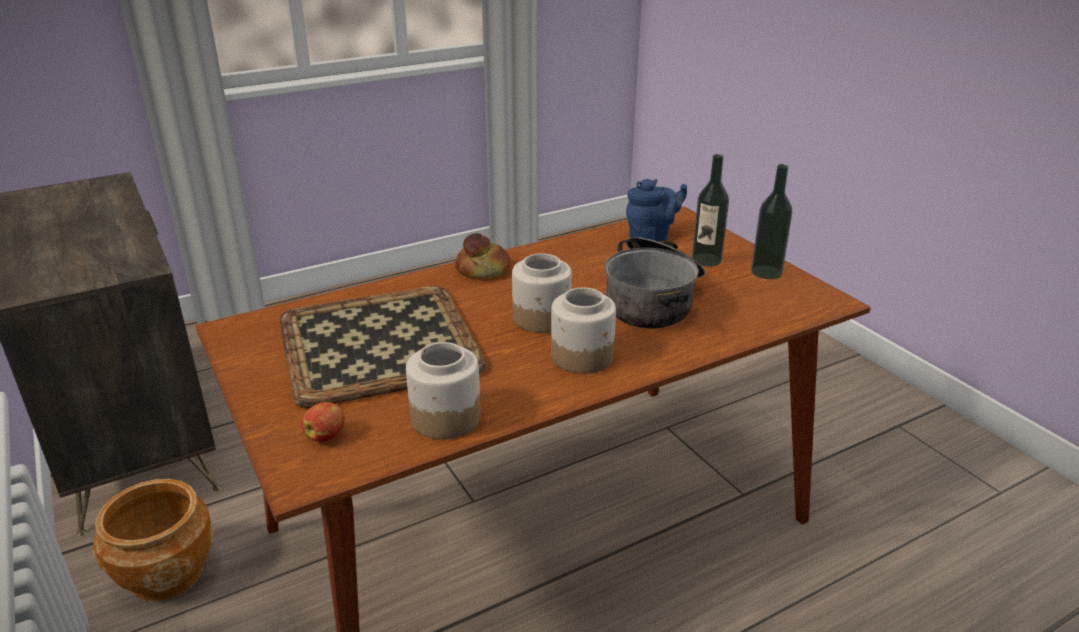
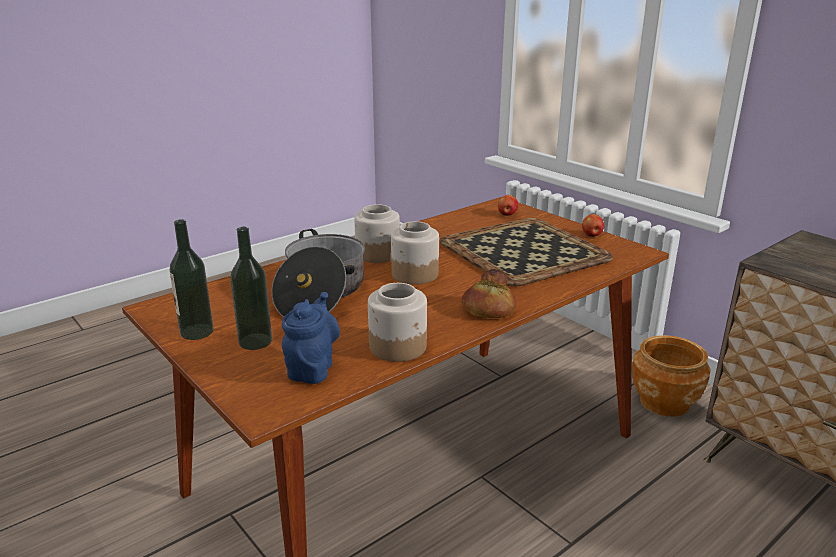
camera: 170 degrees right, 5 degrees down
jar [406,342,481,440] -> jar moved to [368,283,427,362]
blue teapot [626,179,687,242] -> blue teapot turned 135 degrees clockwise [282,292,340,384]
none -> apple [582,214,604,237]

